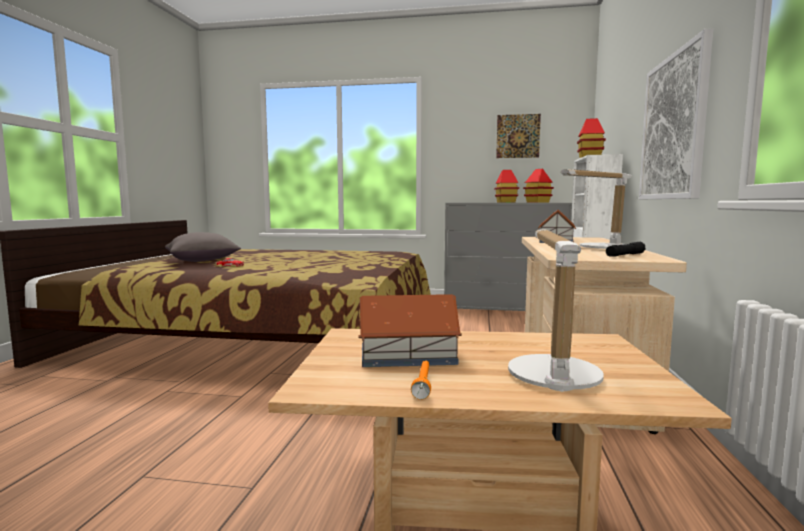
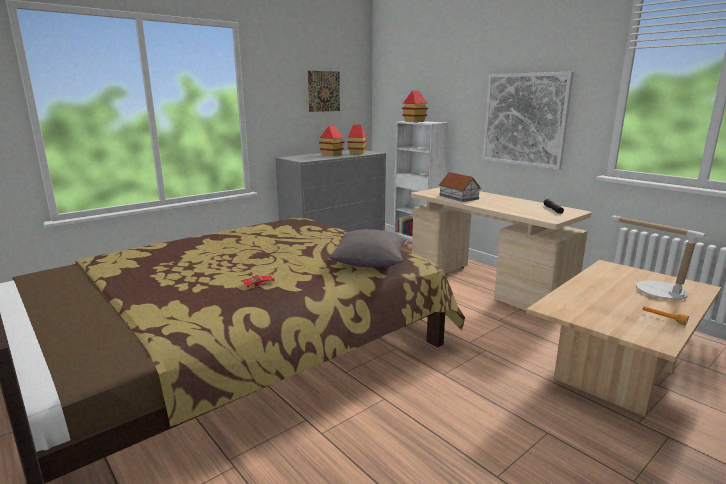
camera: 50 degrees left, 10 degrees up
grey pillow [165,232,241,262] -> grey pillow moved to [329,229,407,267]
toy house [359,294,462,367] -> none
table lamp [561,169,632,249] -> none

